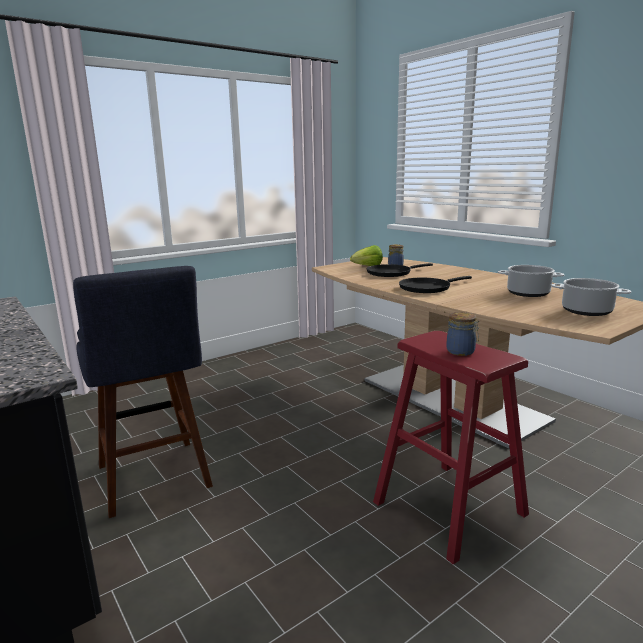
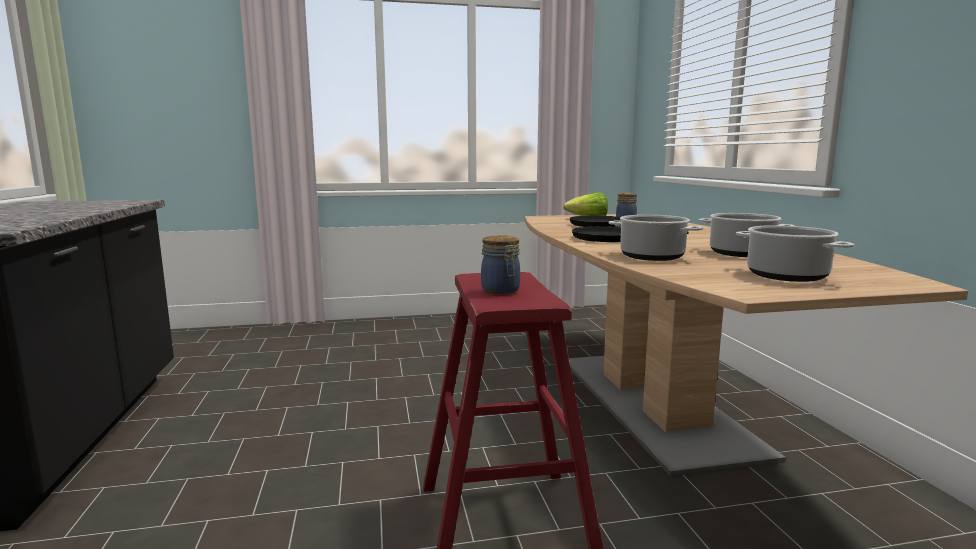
camera: 25 degrees right, 5 degrees down
blue stool [73,266,213,518] -> none
none -> cooking pot [609,215,704,261]

